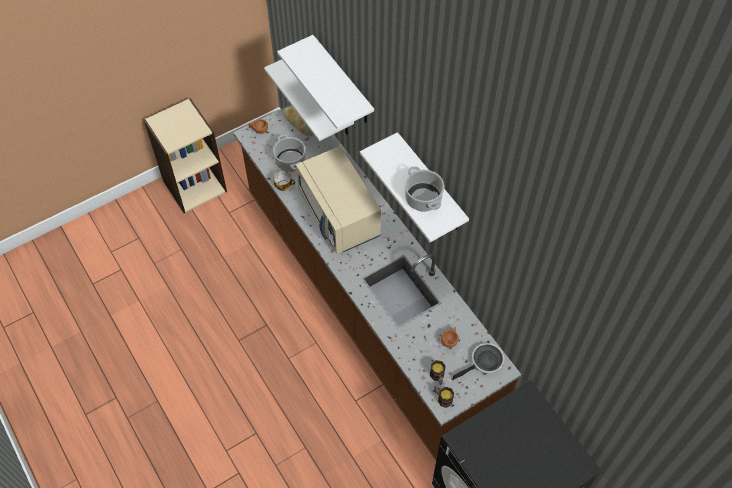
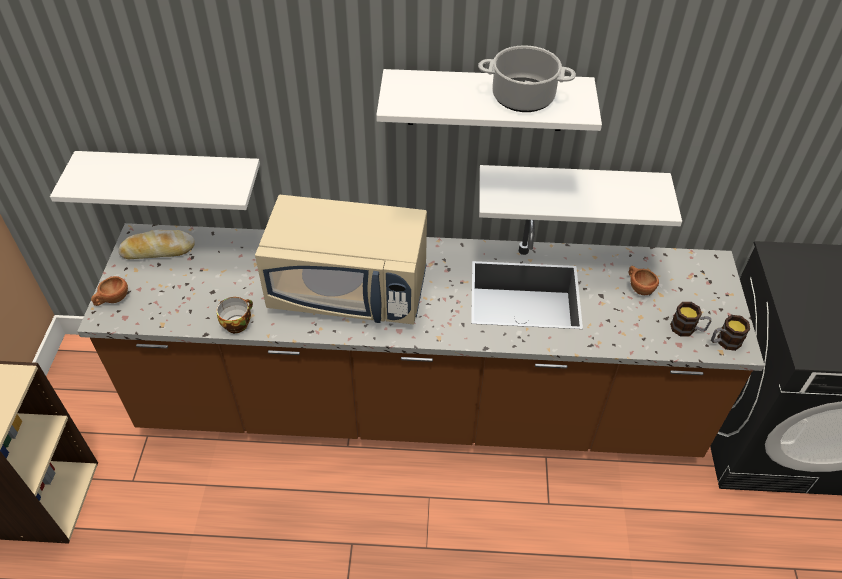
camera: 55 degrees left, 10 degrees down
cooking pot [273,134,306,172] -> none
white shelf [277,35,374,130] -> white shelf moved to [479,165,682,226]
frying pan [453,343,504,380] -> none

